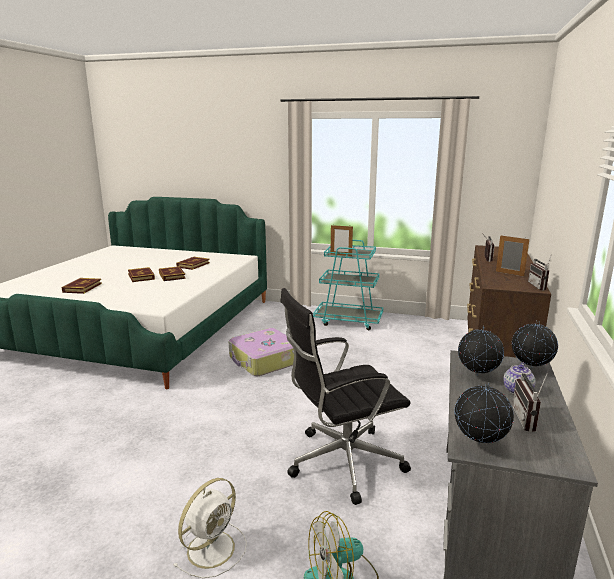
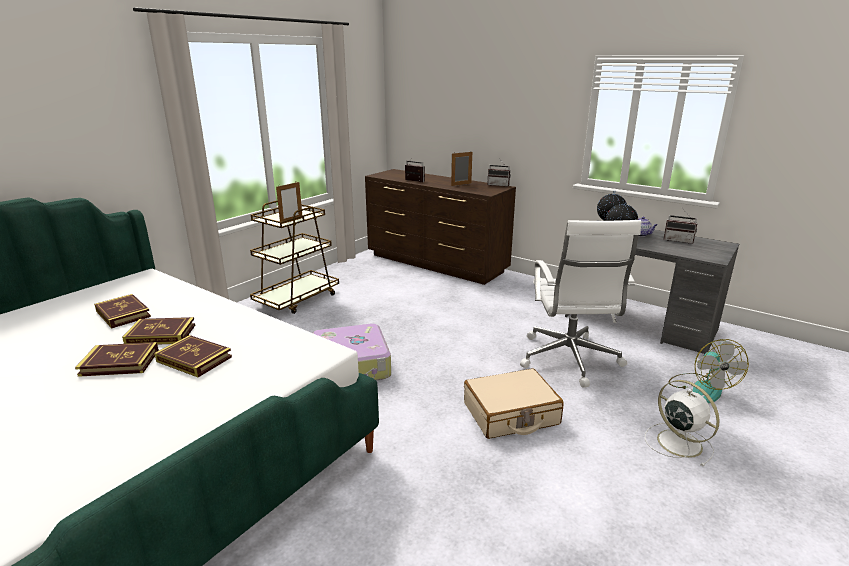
camera: 70 degrees left, 5 degrees up
book [61,278,102,294] -> book moved to [154,335,232,377]
black office chair [280,288,411,505] -> white office chair [520,220,642,388]
turquoise cart [313,240,383,330] -> brown cart [250,200,339,314]
globe [454,382,514,445] -> none
none -> beige suitcase [464,368,563,439]

